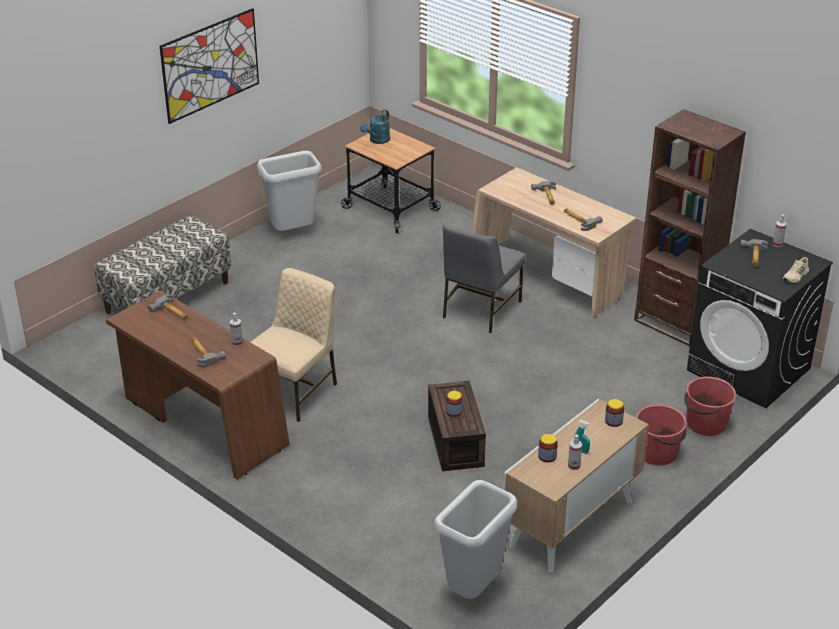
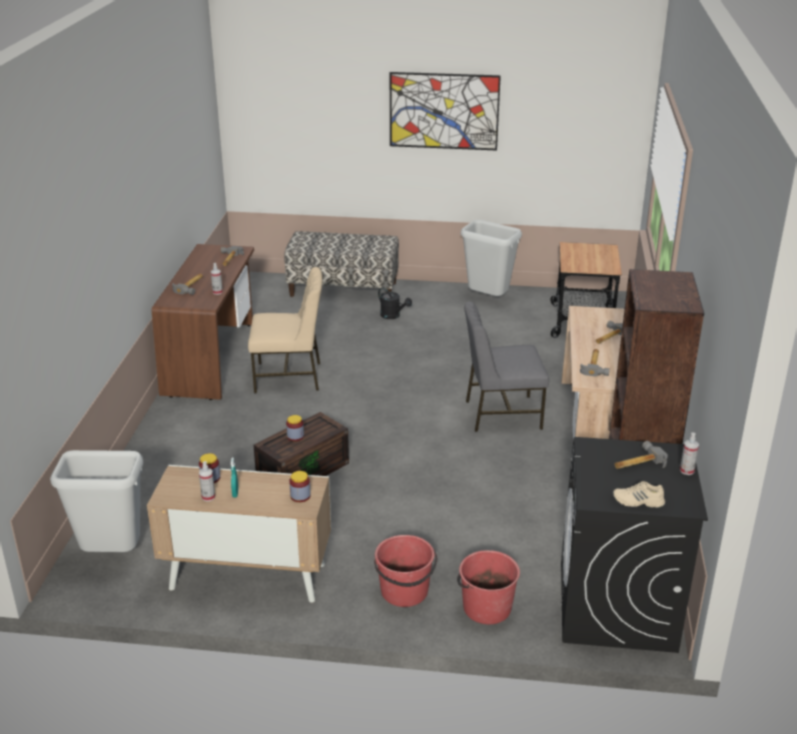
camera: 55 degrees right, 5 degrees down
turquoise watering can [360,110,390,144] -> none
none -> black watering can [378,287,412,319]

